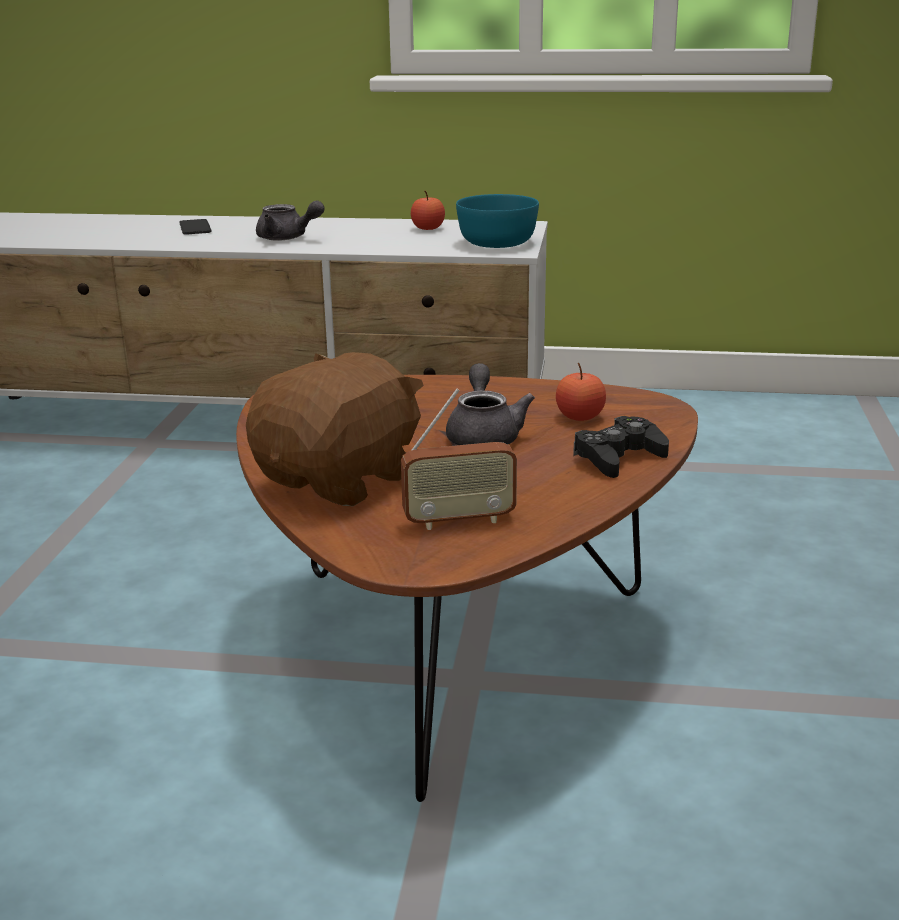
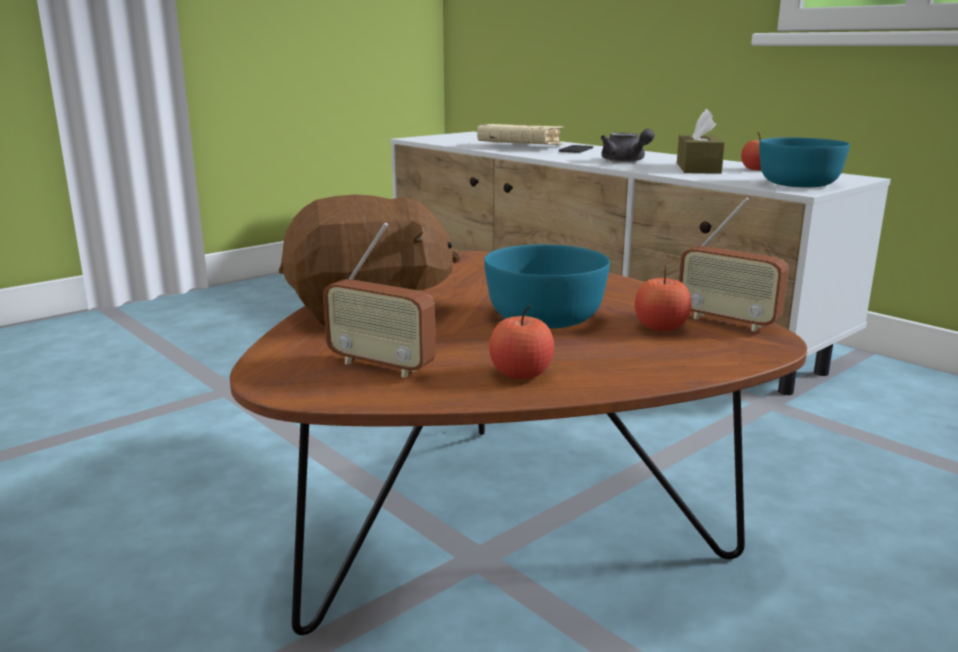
camera: 40 degrees right, 5 degrees down
grey teapot [446,363,535,445] -> turquoise bowl [484,244,610,329]
black game controller [573,416,669,478] -> none
none -> beige book [477,124,564,146]
none -> apple [489,305,554,379]
none -> brown tissue box [677,109,725,174]
none -> radio [679,197,789,331]

